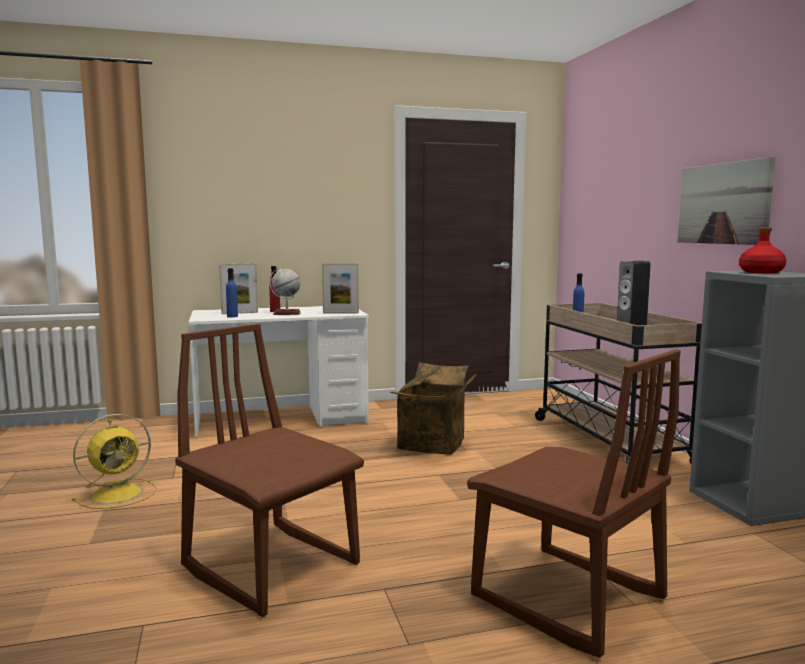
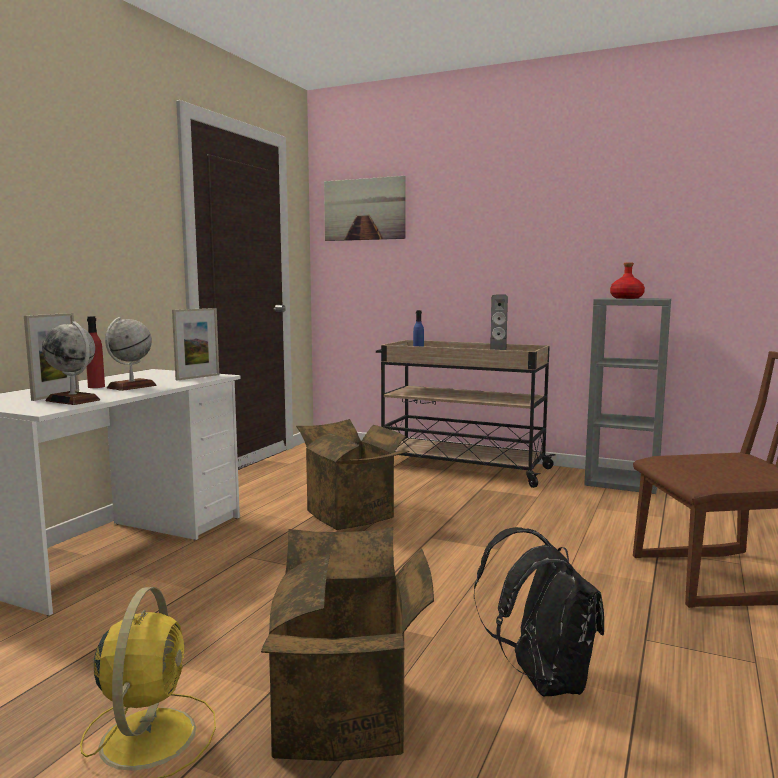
camera: 50 degrees left, 0 degrees up
brown chair [175,324,364,617] -> black backpack [474,527,604,696]
blue bottle [226,268,238,317] -> globe [42,321,100,405]
picture [677,157,775,245] -> picture moved to [324,176,406,241]
none -> cardboard box [261,527,434,761]

